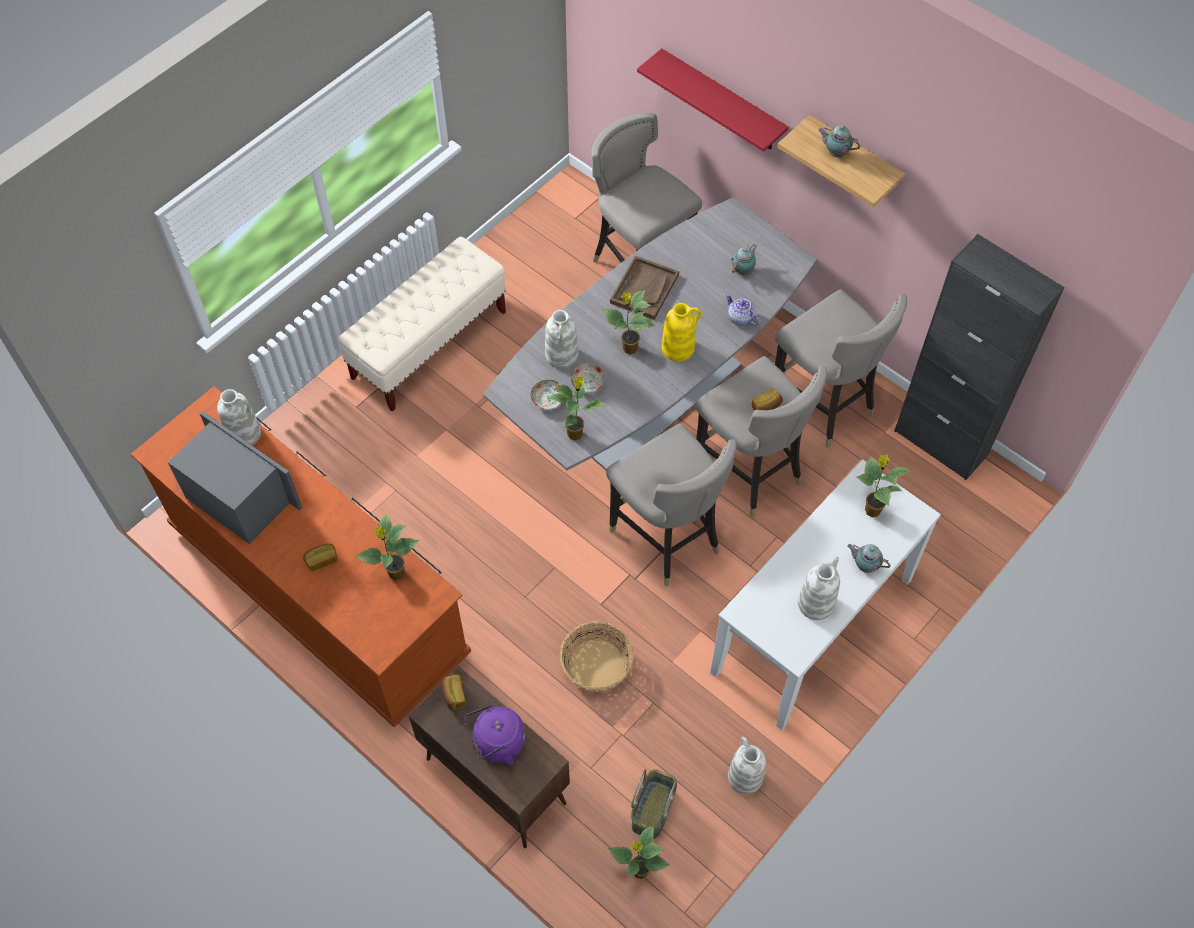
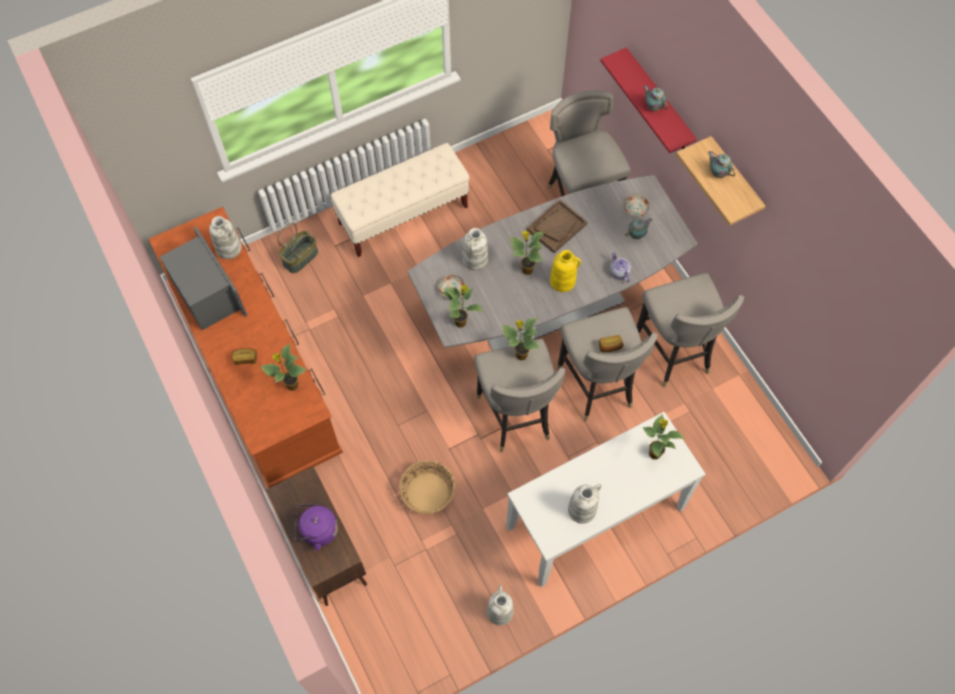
camera: 20 degrees right, 5 degrees up
bread [442,675,466,710] -> none
plate [571,363,606,393] -> plate moved to [624,195,650,217]
potted plant [608,825,670,879] -> potted plant moved to [502,318,540,360]
basket [631,769,677,839] -> basket moved to [278,223,318,273]
teapot [847,544,891,573] -> teapot moved to [643,85,668,111]
black cabinet [894,234,1065,480] -> none

